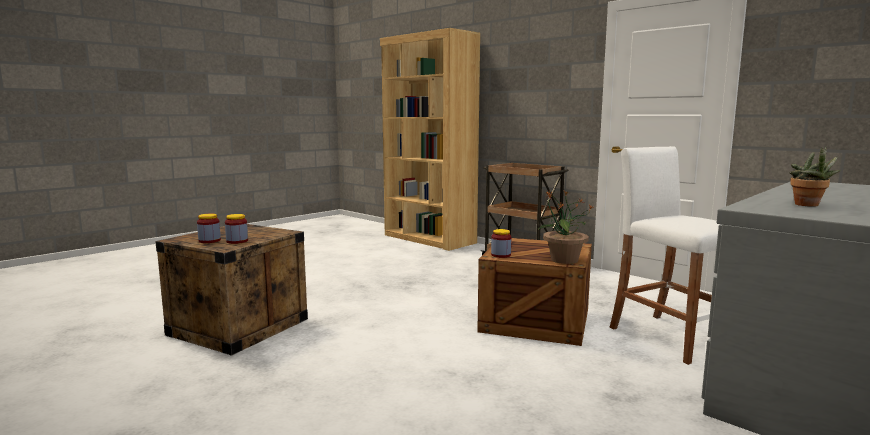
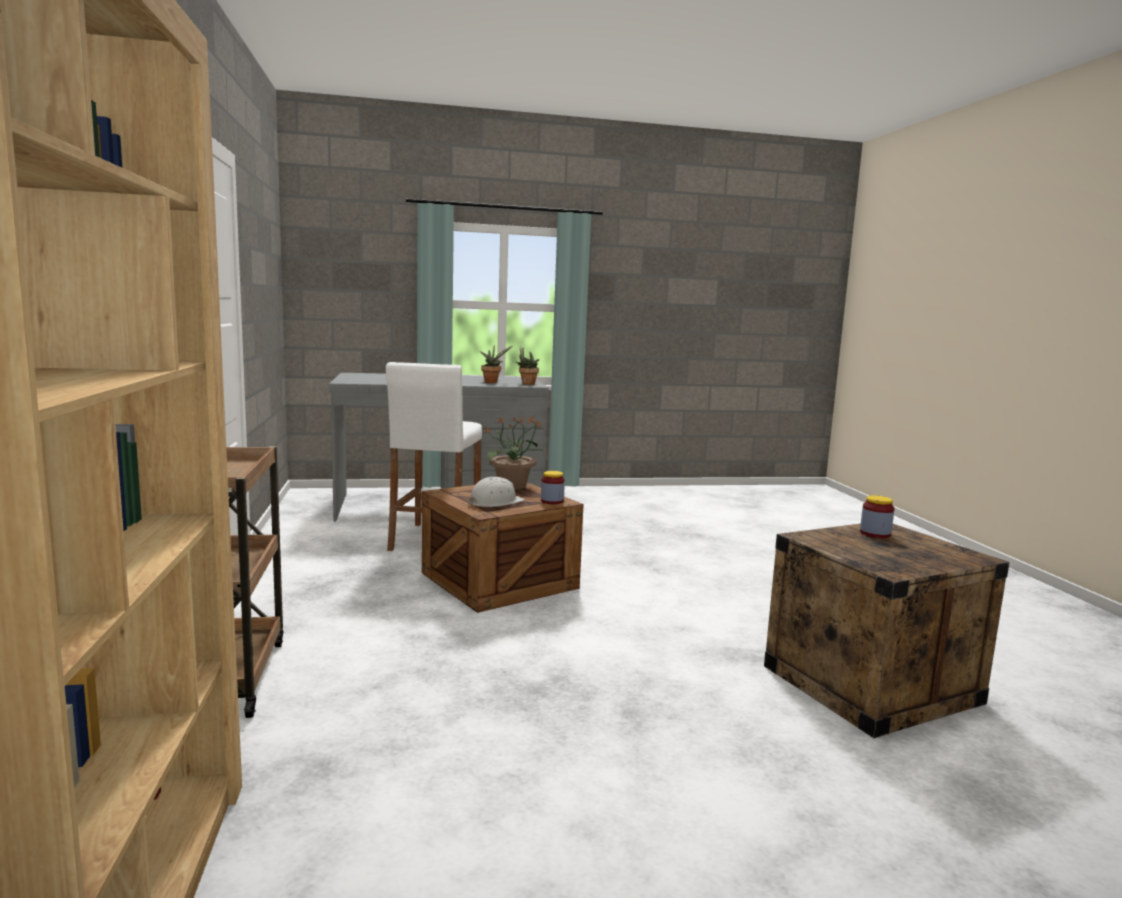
camera: 145 degrees left, 0 degrees up
jar [197,214,221,243] -> none
none -> white hard hat [468,477,525,507]
none -> potted plant [516,346,539,385]

